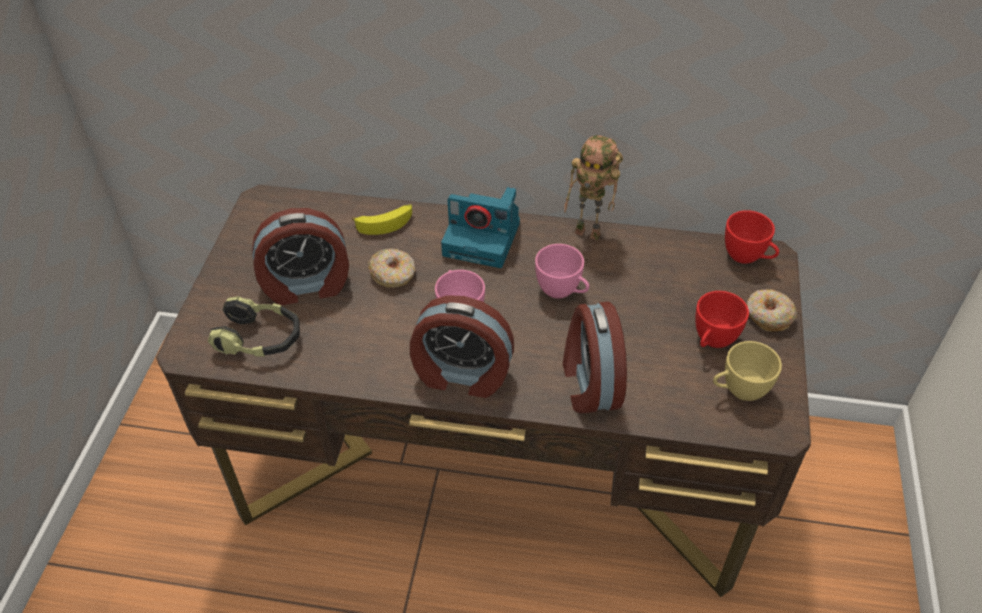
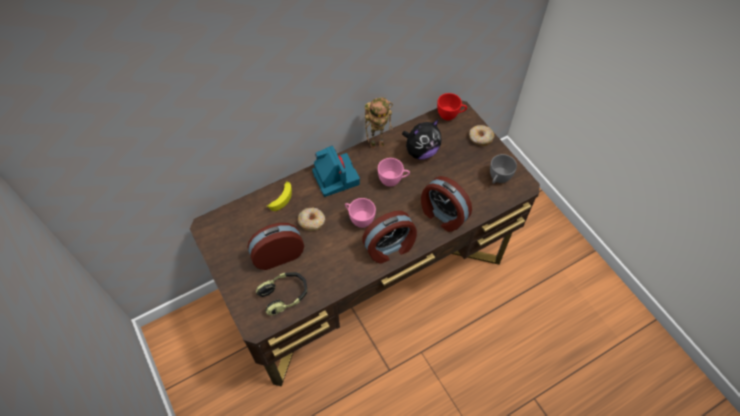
camera: 40 degrees left, 10 degrees up
alarm clock [252,208,349,305] -> alarm clock turned 150 degrees counterclockwise [247,223,304,270]
camera [441,187,520,268] -> camera turned 90 degrees counterclockwise [312,146,360,197]
red cup [695,291,749,348] -> none
yellow cup [713,341,782,401] -> grey cup [490,154,517,184]
none -> plush toy [402,119,442,160]

